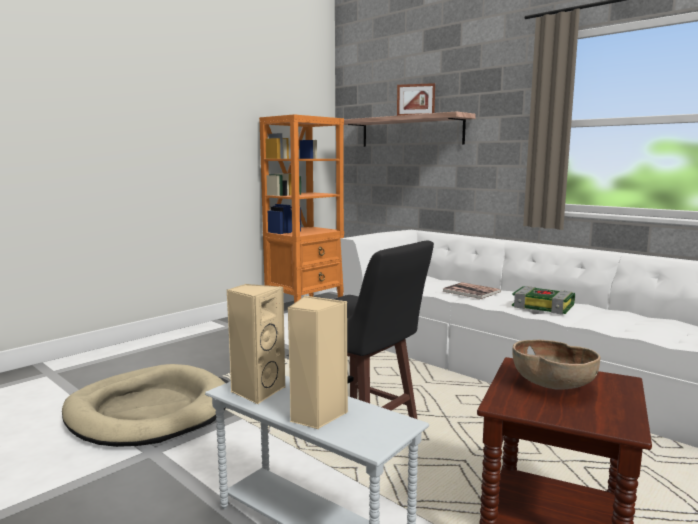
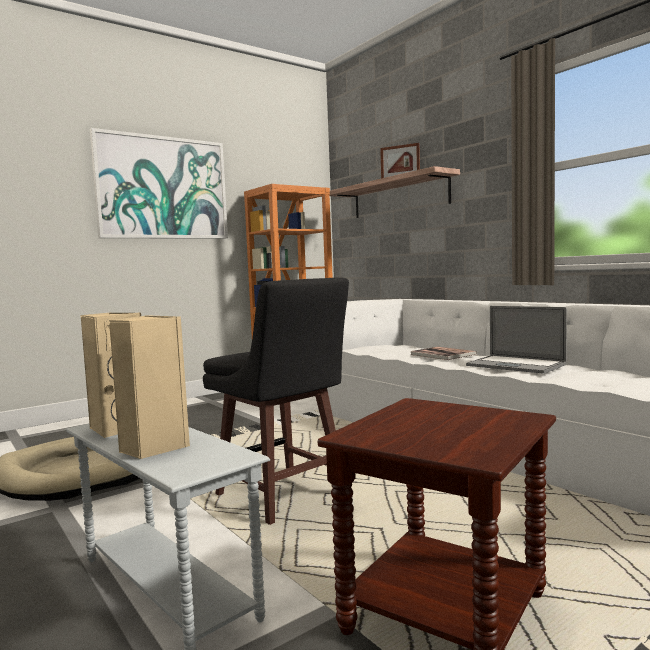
camera: 10 degrees right, 5 degrees down
book [512,286,575,315] -> laptop [466,306,567,374]
brown bowl [513,340,601,390] -> none
none -> picture [90,128,228,239]

